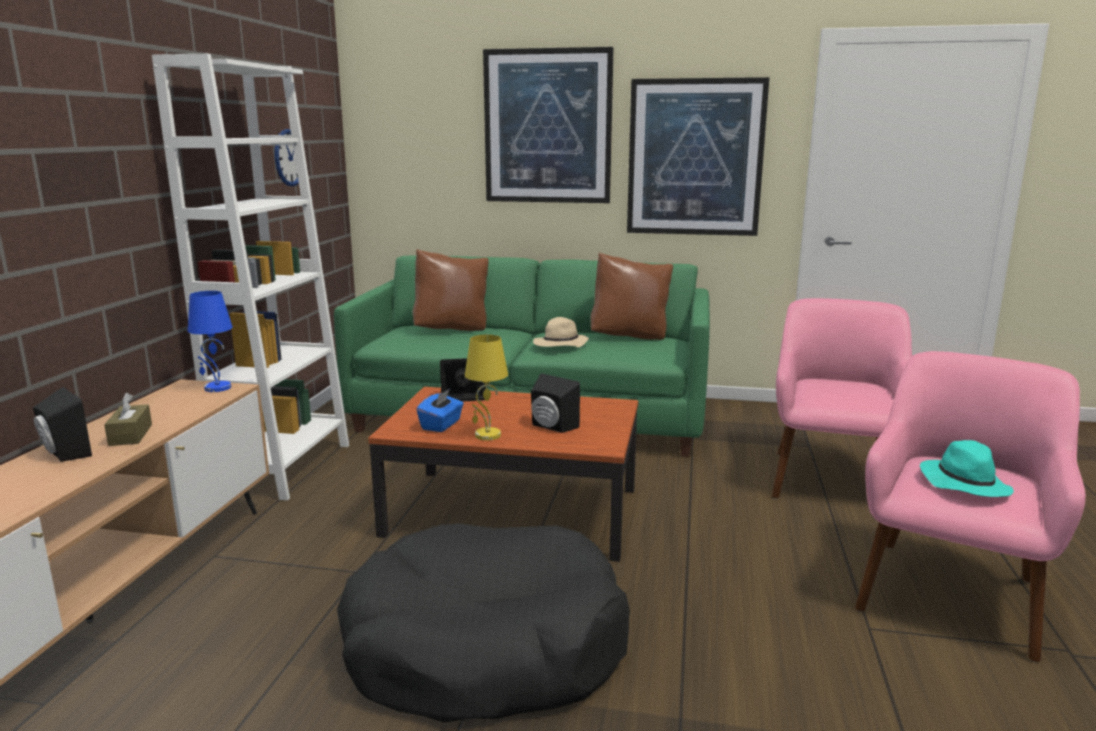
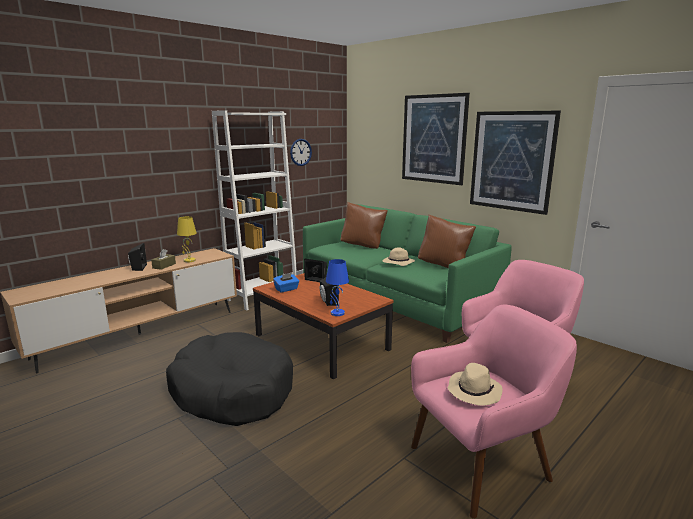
camera: 35 degrees right, 0 degrees up
blue table lamp [188,291,233,392] -> blue table lamp moved to [326,259,349,316]
yellow table lamp [465,334,508,440] -> yellow table lamp moved to [177,216,197,262]
turquoise hat [920,440,1014,497] -> beige hat [448,363,503,406]

